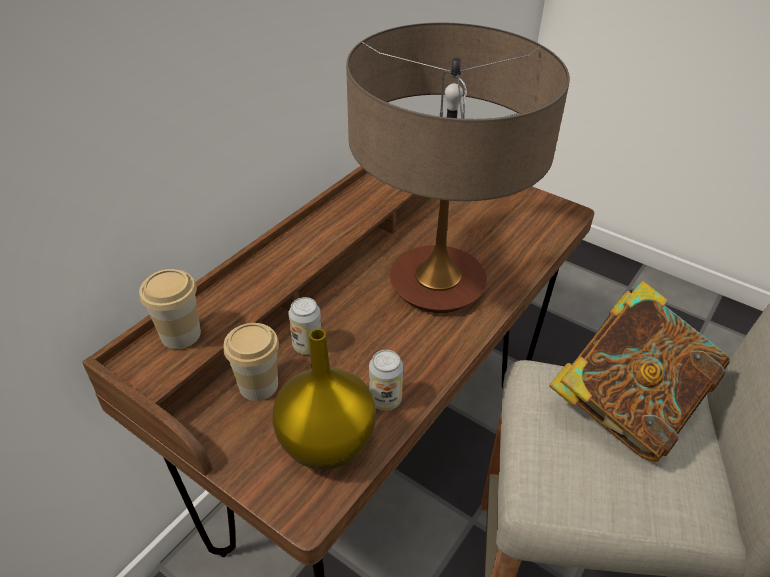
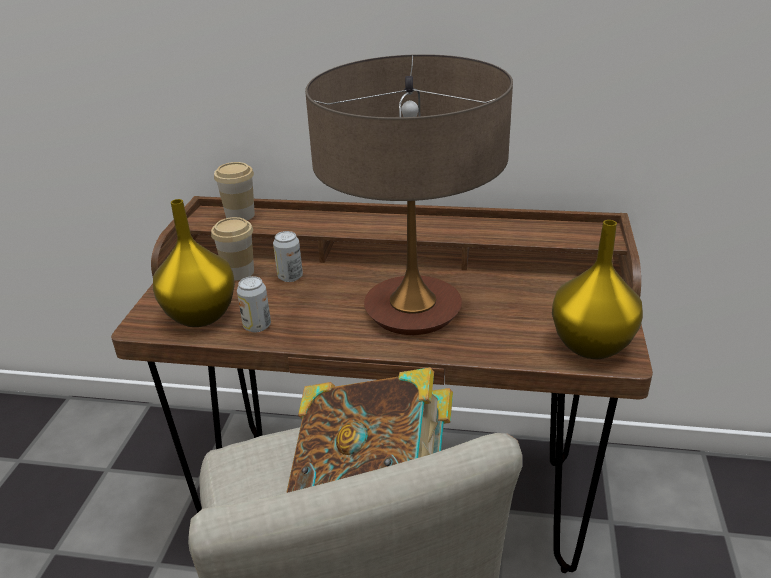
camera: 65 degrees right, 10 degrees down
none -> yellow vase [552,220,643,359]

